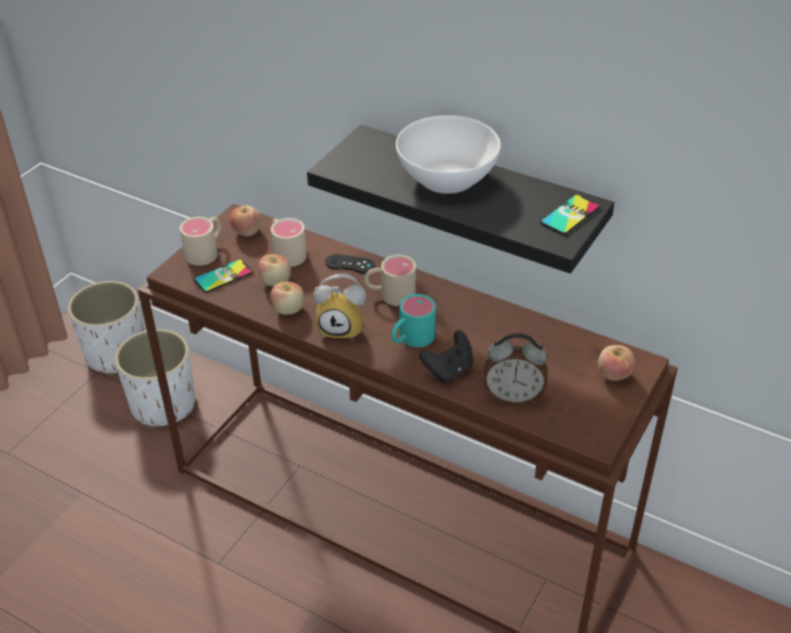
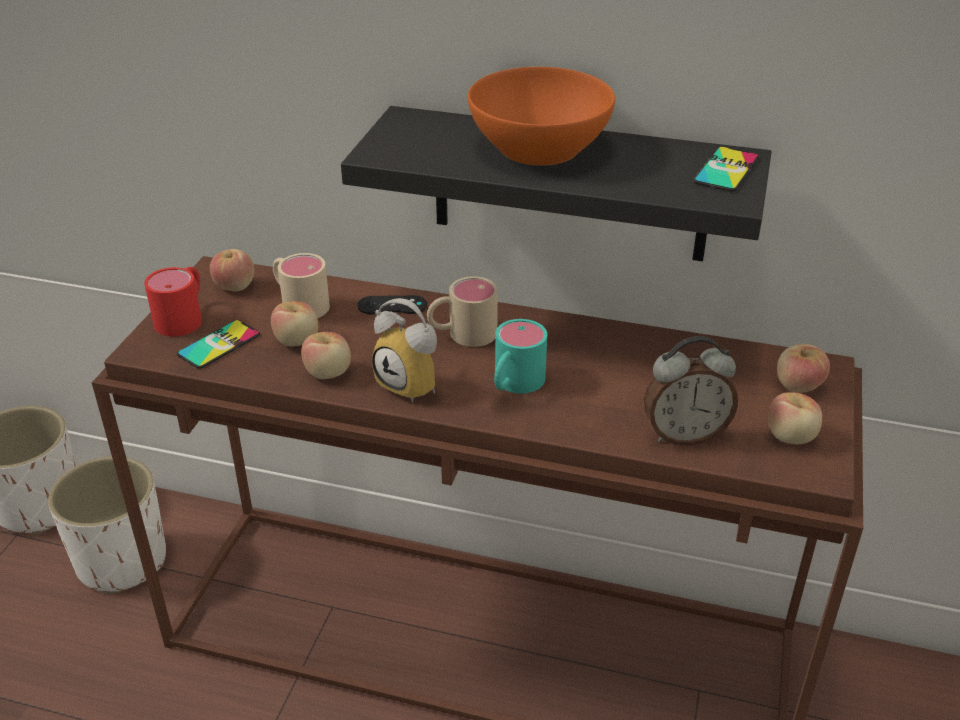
camera: 15 degrees left, 5 degrees down
beige mug [180,217,221,266] -> red mug [144,267,202,336]
alarm clock [314,274,366,340] -> alarm clock turned 45 degrees clockwise [372,298,437,403]
white bowl [396,115,501,194] -> orange bowl [468,67,615,166]
black game controller [419,330,474,382] -> none
none -> apple [768,392,822,444]

